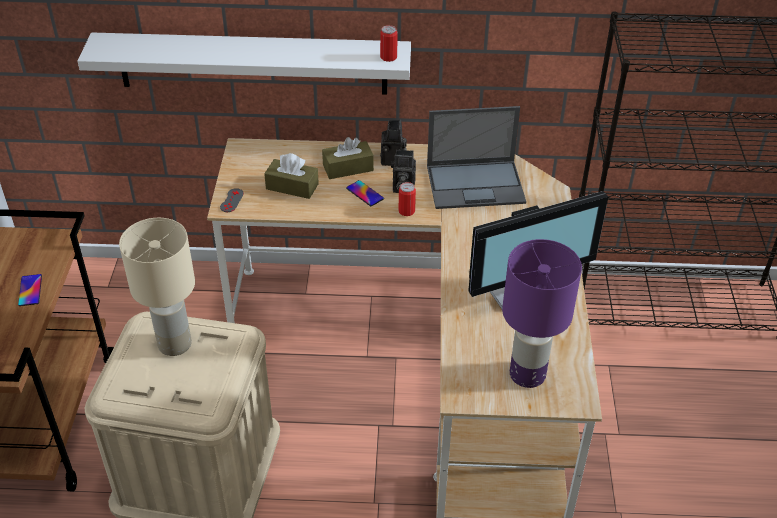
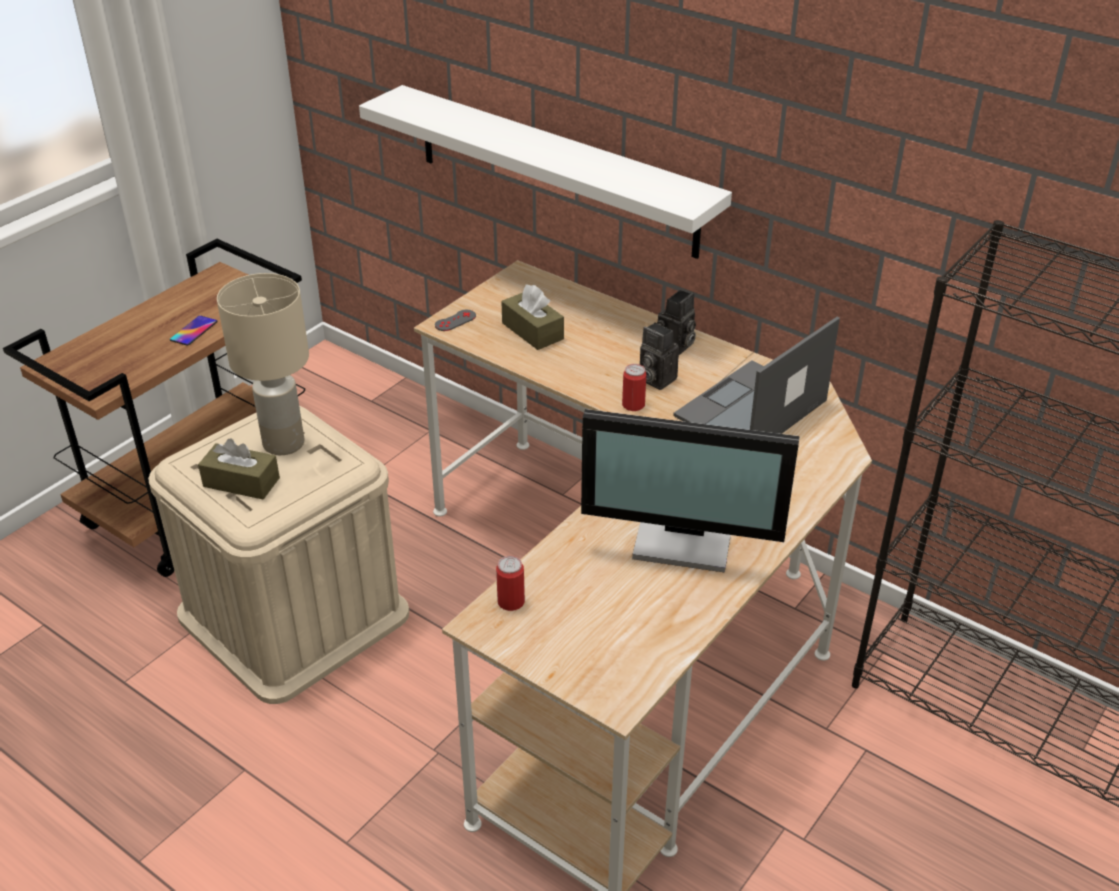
camera: 35 degrees right, 5 degrees down
brown tissue box [322,137,374,179] -> brown tissue box moved to [198,438,280,499]
phone [346,180,384,206] -> none
can [380,25,398,62] -> can moved to [496,556,525,611]
laptop [427,106,526,209] -> laptop turned 105 degrees clockwise [673,317,840,434]
purple table lamp [502,239,582,388] -> none

